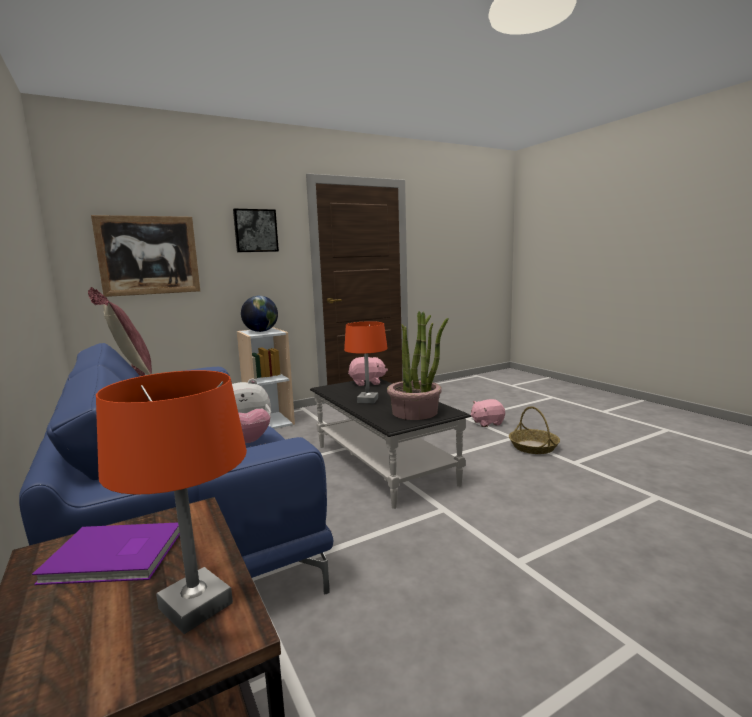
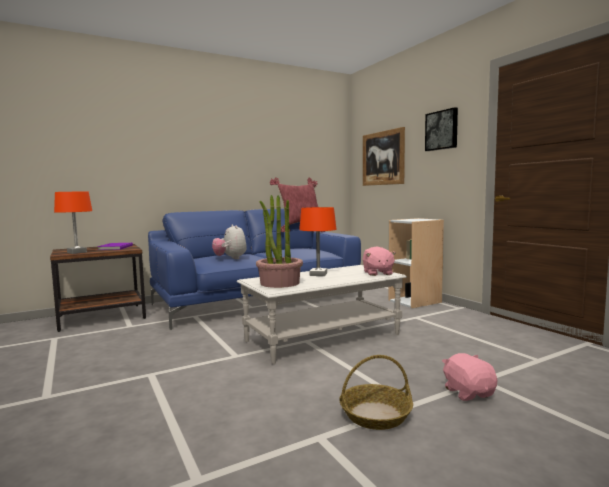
camera: 90 degrees right, 5 degrees down
globe [241,296,278,332] -> none
black coffee table [310,378,471,509] -> white coffee table [237,265,407,364]

